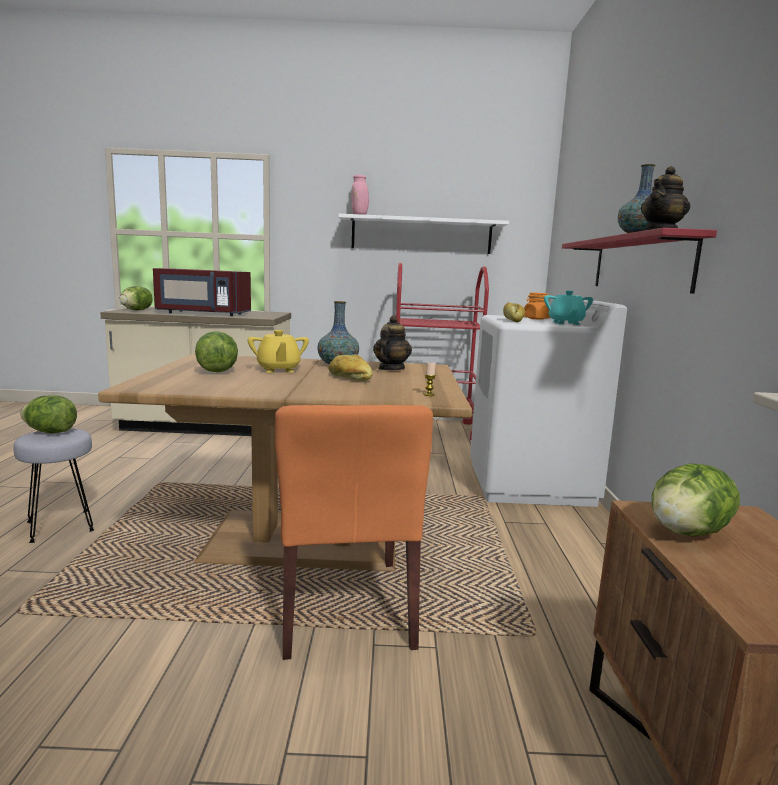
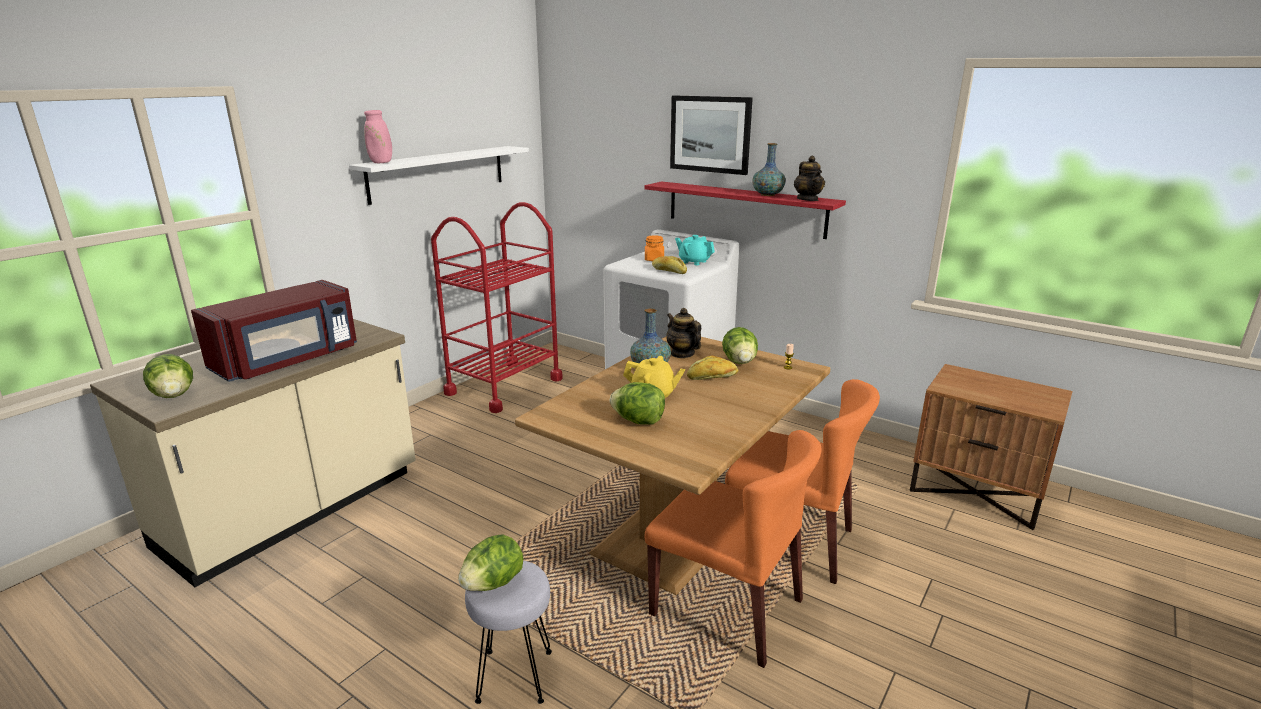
camera: 55 degrees left, 10 degrees up
lettuce [652,464,740,536] -> lettuce moved to [722,327,758,364]
none -> orange chair [645,430,821,668]
none -> picture [670,96,753,175]

